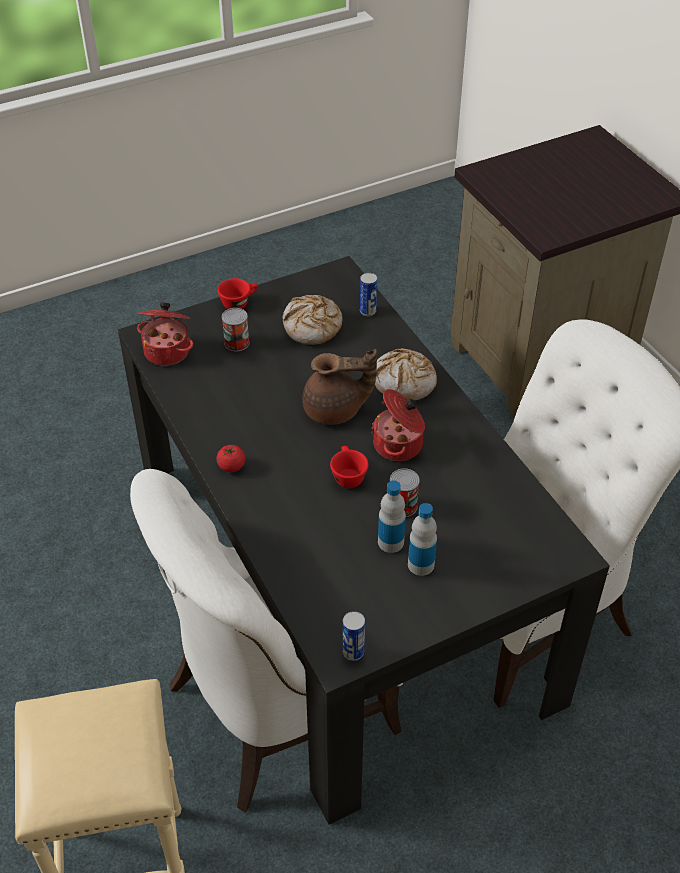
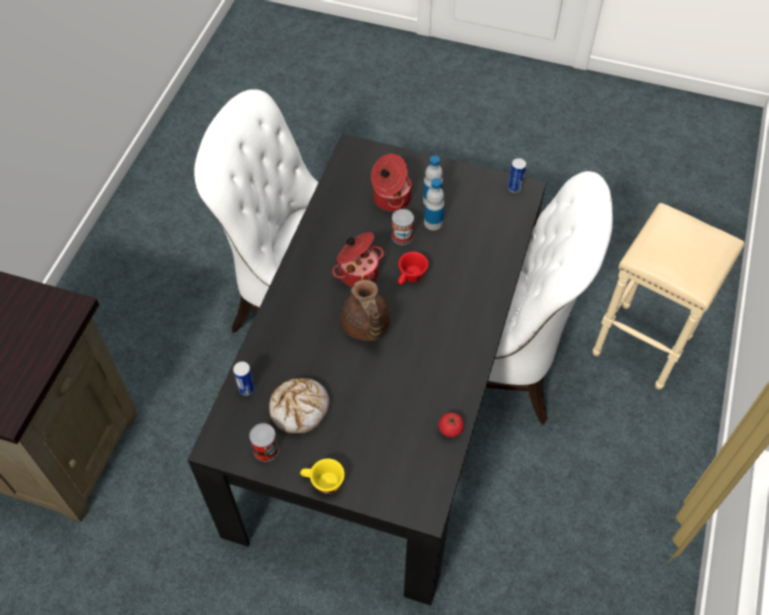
camera: 135 degrees left, 10 degrees up
cooking pot [137,302,193,366] -> cooking pot moved to [371,154,413,212]
tomato [217,445,246,472] -> tomato moved to [438,413,464,438]
red cup [218,278,258,309] -> yellow cup [300,458,345,494]
can [222,308,250,351] -> can moved to [249,423,279,462]
brown teapot [302,349,377,424] -> brown teapot turned 150 degrees counterclockwise [341,280,390,341]
bread [375,348,437,400] -> none

